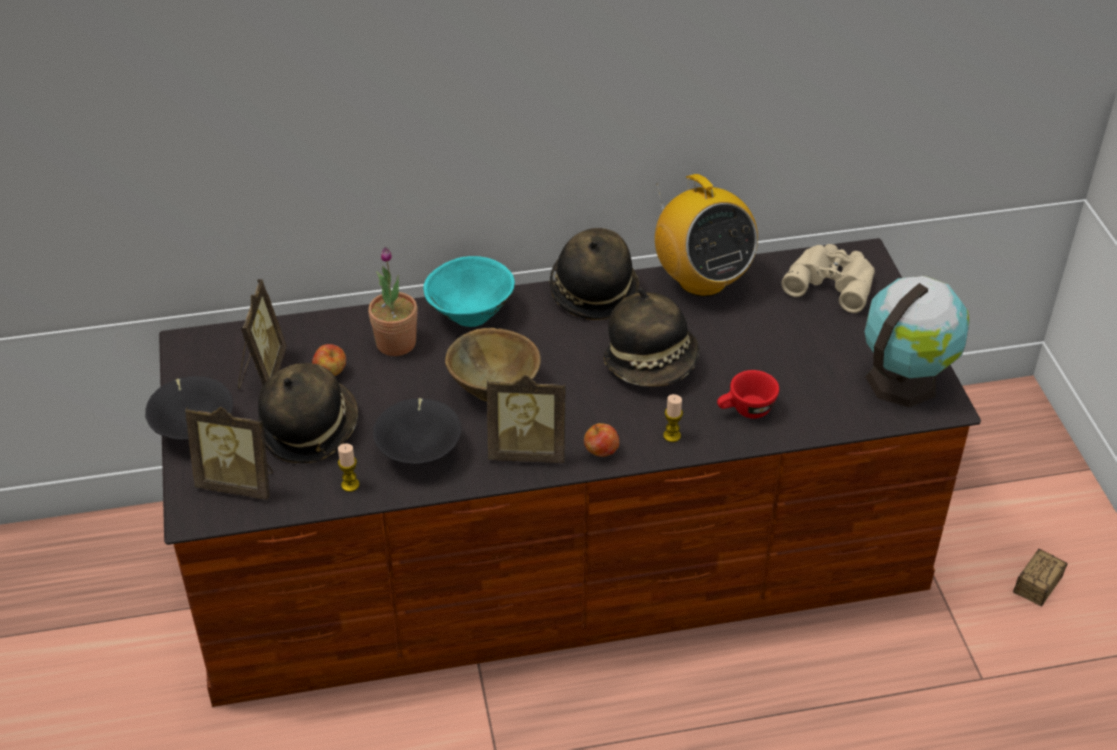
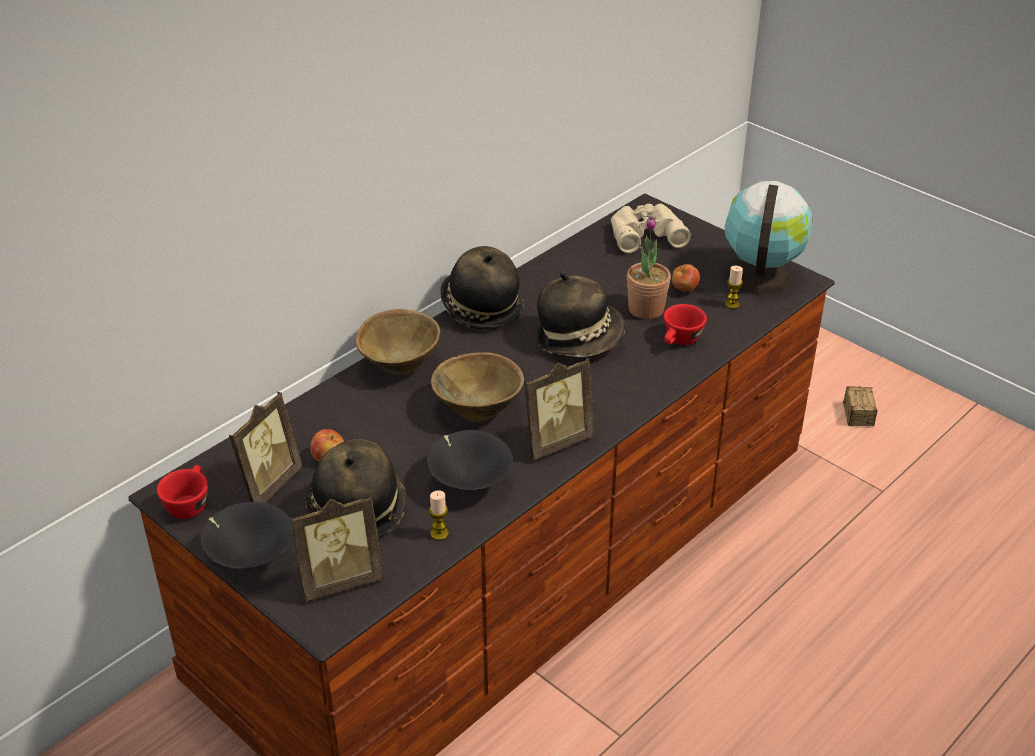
camera: 35 degrees left, 5 degrees down
picture frame [238,279,287,389] -> picture frame turned 60 degrees clockwise [229,392,302,503]
potted plant [368,247,418,356] -> potted plant moved to [627,216,671,319]
turquoise bowl [423,256,515,327] -> brown bowl [356,309,440,376]
apple [584,423,619,457] -> apple moved to [672,264,700,292]
radio [655,174,758,297] -> none
candle [663,394,683,442] -> candle moved to [725,266,743,309]
none -> red cup [157,465,208,519]

